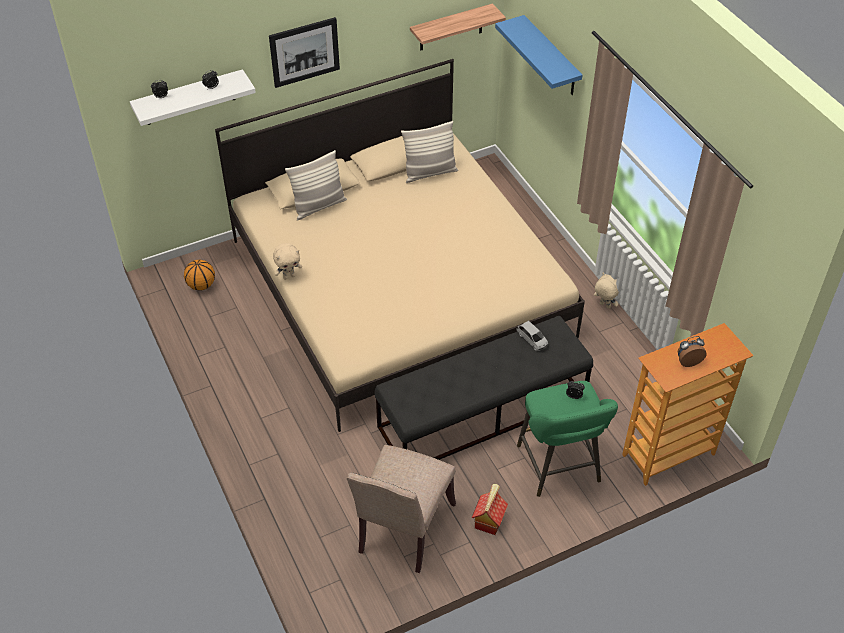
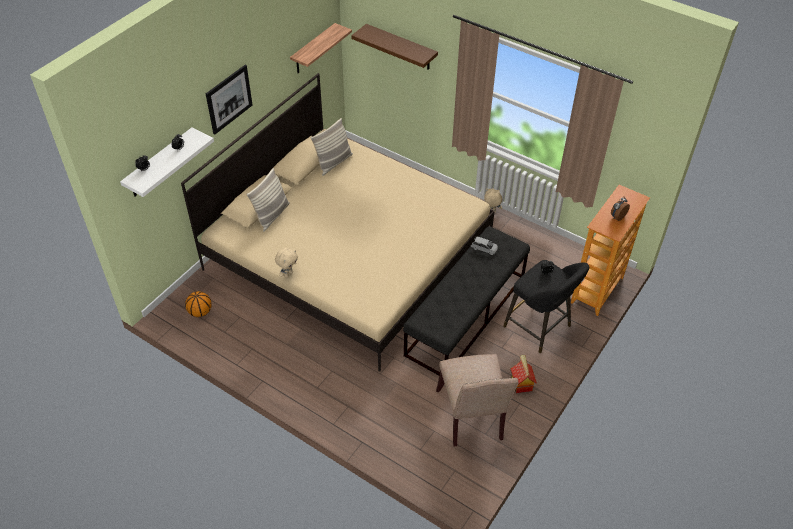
camera: 30 degrees left, 0 degrees up
blue shelf [495,15,583,95] -> brown shelf [351,24,438,70]
green stool [517,381,618,497] -> black stool [503,260,589,353]

